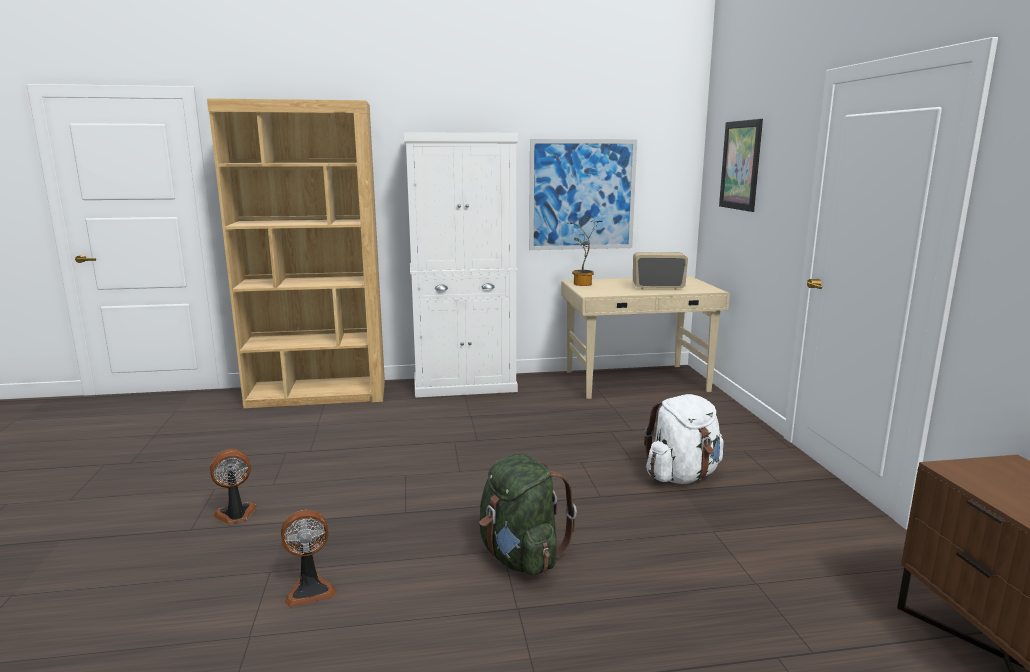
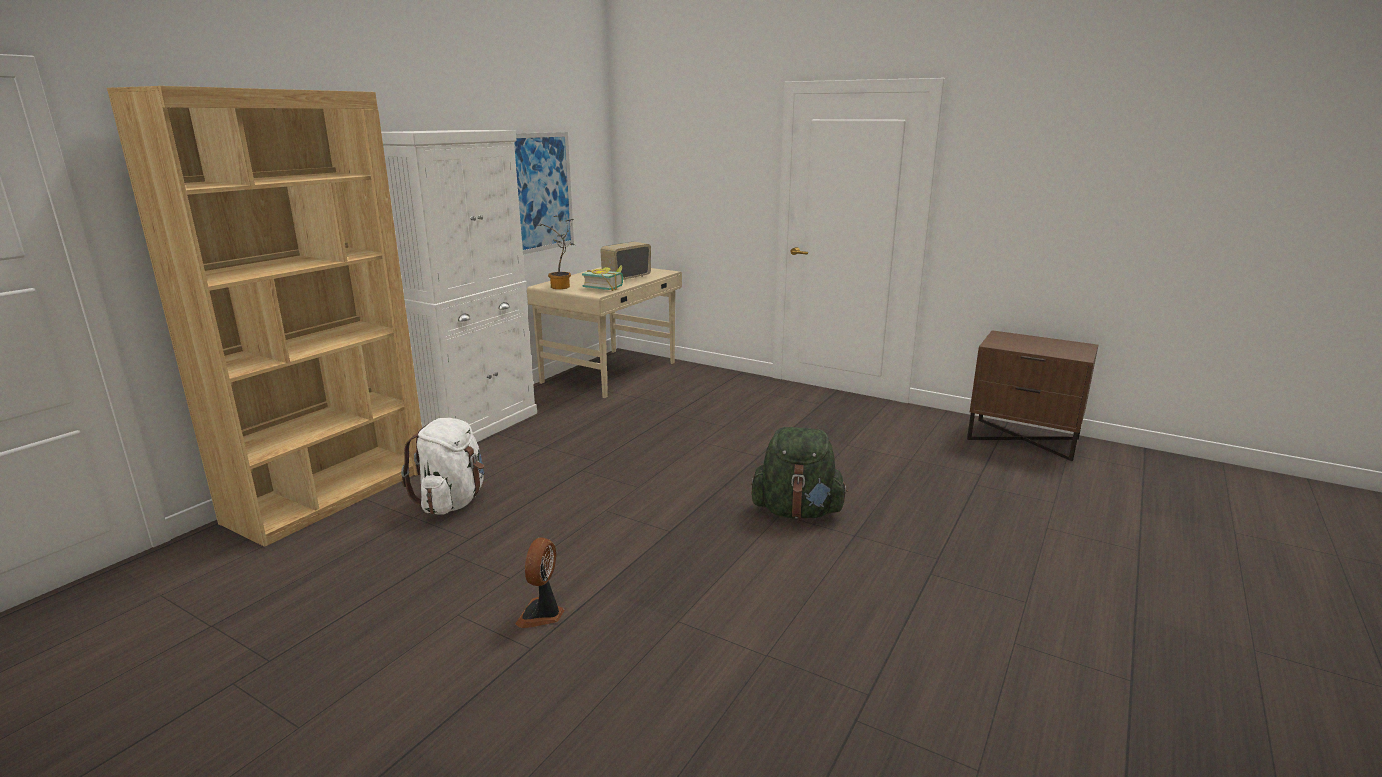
camera: 50 degrees left, 5 degrees up
fan [281,510,337,607] -> none
white backpack [644,394,724,484] -> white backpack moved to [401,418,484,515]
picture [719,119,763,212] -> none
none -> book [582,265,623,291]

